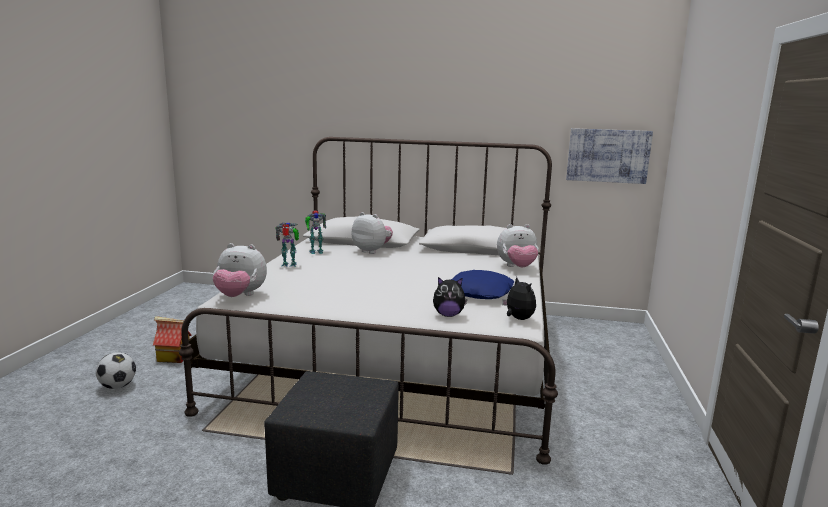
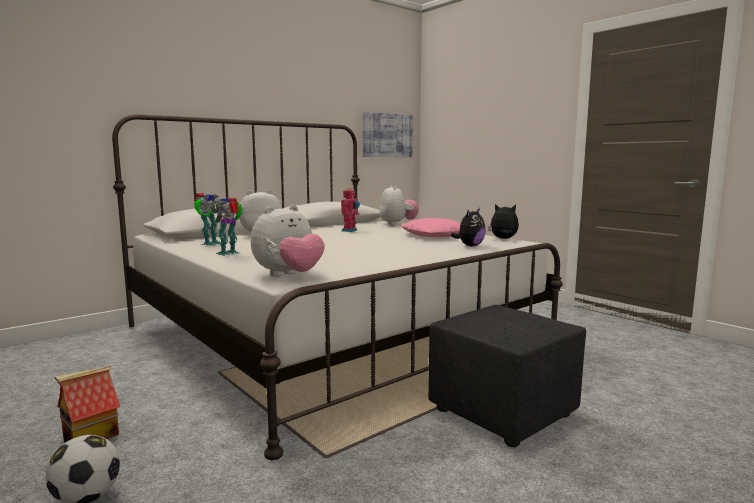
camera: 50 degrees left, 5 degrees down
blue pillow [451,270,514,299] -> pink pillow [402,218,461,237]
plush toy [497,224,539,268] -> plush toy turned 45 degrees counterclockwise [379,185,418,226]
none -> toy robot [341,188,360,232]

